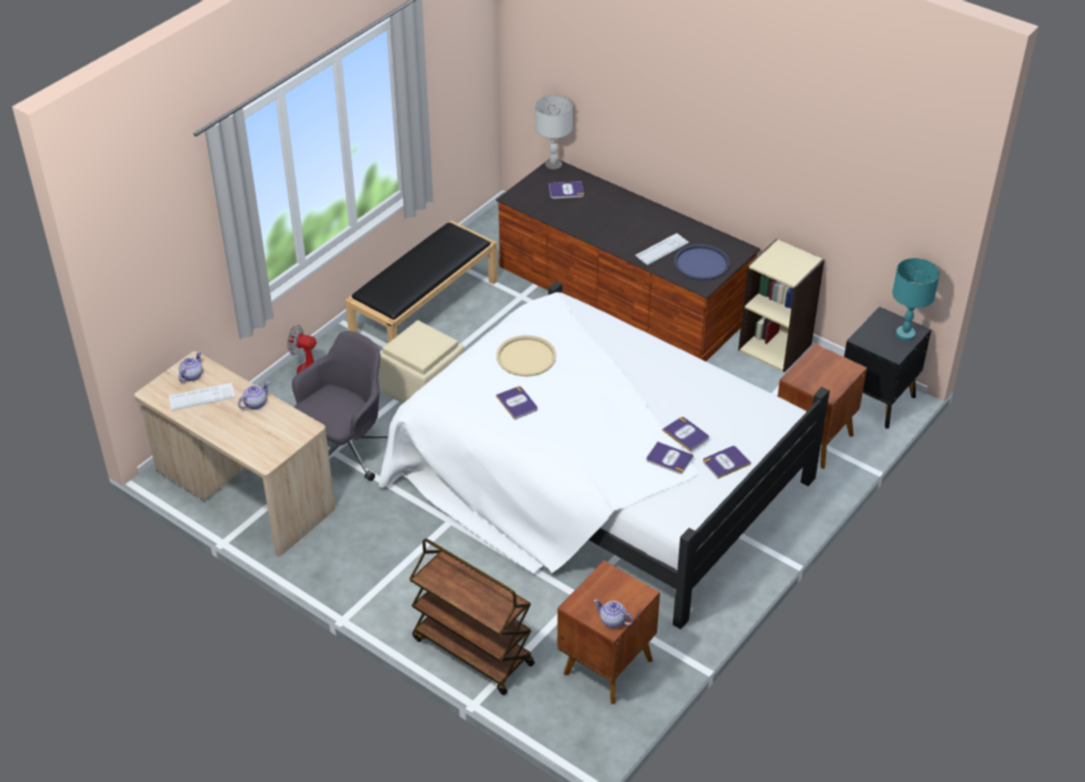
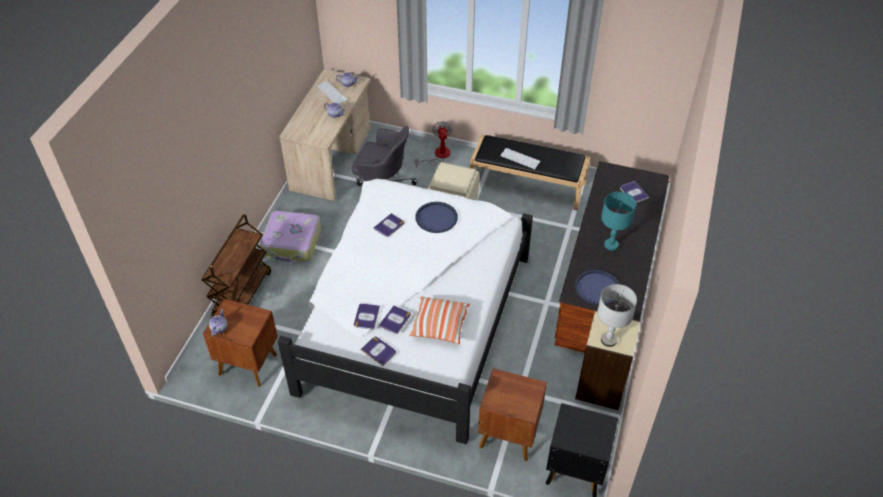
camera: 70 degrees right, 5 degrees up
beige tray [496,335,556,376] -> blue tray [415,202,458,233]
grey table lamp [535,95,573,172] -> grey table lamp moved to [597,284,637,347]
keyboard [635,233,689,265] -> keyboard moved to [500,148,541,169]
turquoise table lamp [892,258,940,341] -> turquoise table lamp moved to [601,192,636,251]
none -> suitcase [260,211,321,262]
none -> pillow [409,297,470,345]

